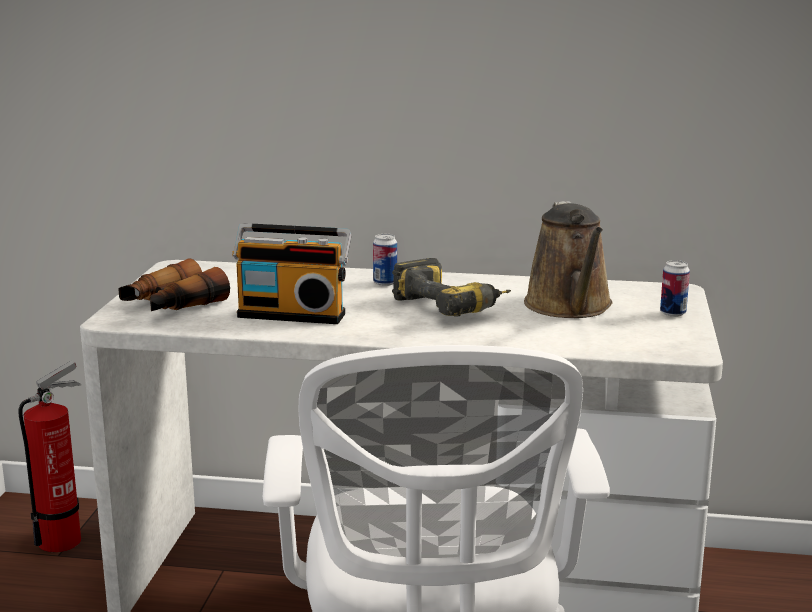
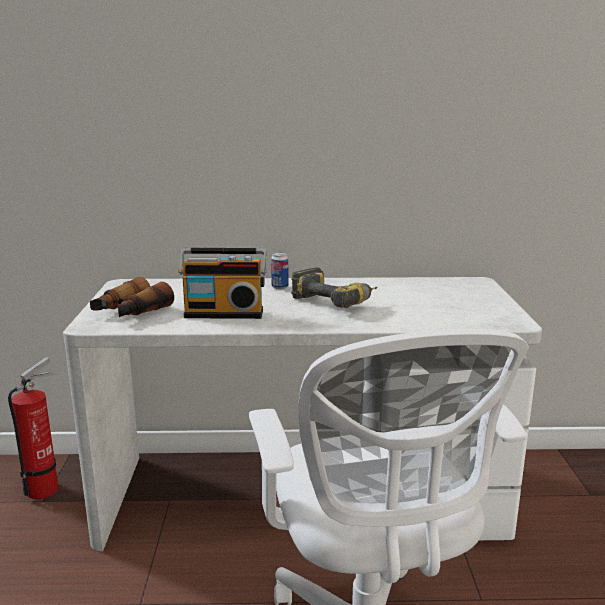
camera: 10 degrees left, 0 degrees up
brown watering can [524,201,612,318] -> none
can [660,260,690,317] -> none

